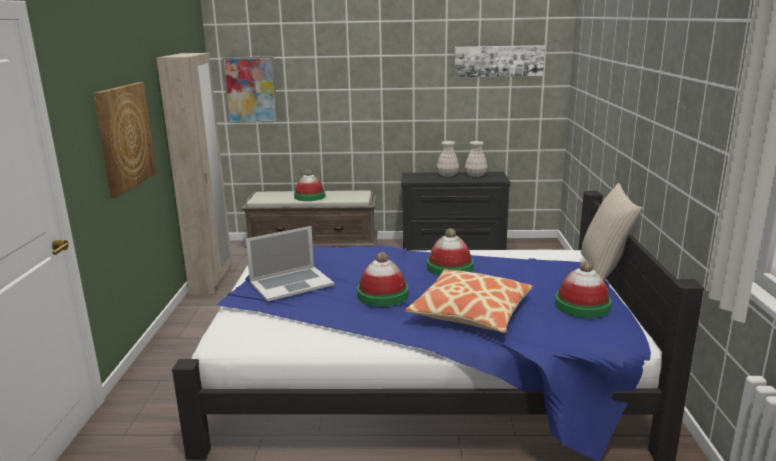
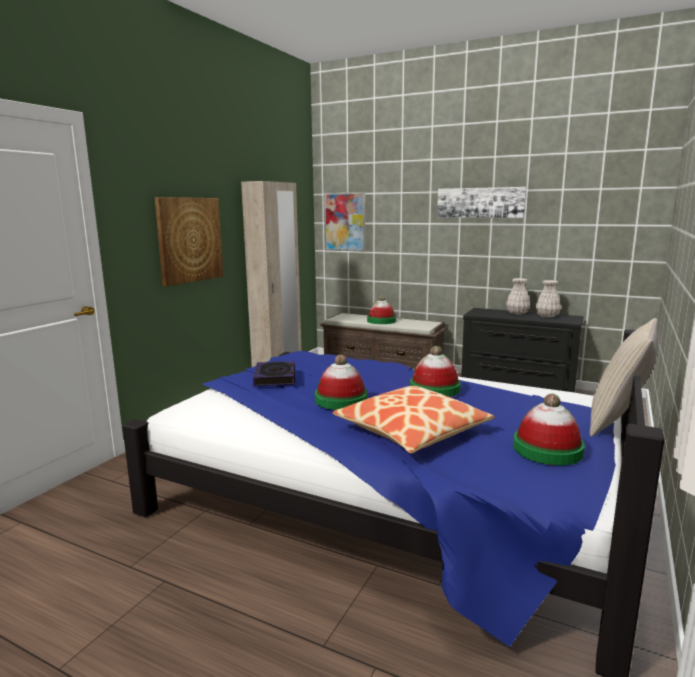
camera: 25 degrees right, 5 degrees down
laptop [246,226,334,302] -> book [253,361,295,386]
picture [455,45,545,77] -> picture moved to [437,187,526,218]

